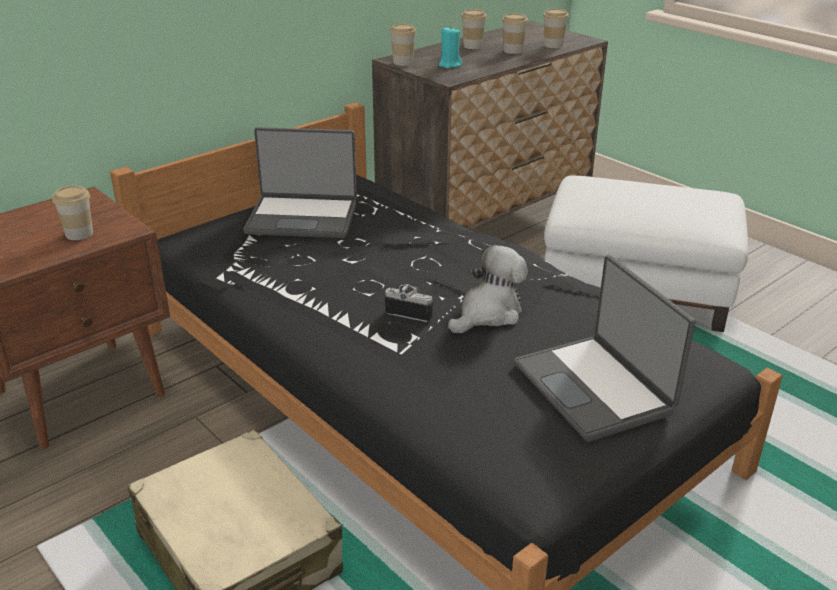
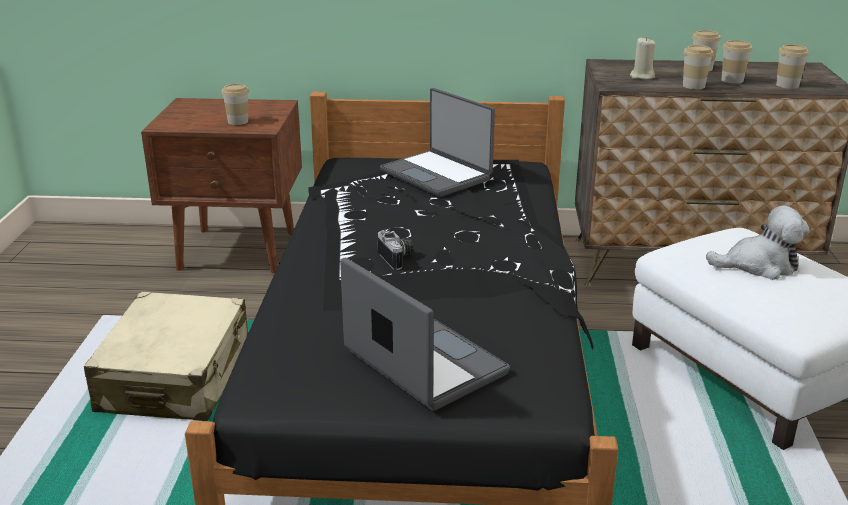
camera: 45 degrees right, 5 degrees down
cup [389,24,417,66] -> cup moved to [683,45,714,89]
turquoise candle [439,28,462,69] -> beige candle [630,37,656,80]
plush toy [448,245,528,333] -> plush toy moved to [706,205,809,280]
laptop [514,255,695,442] -> laptop turned 120 degrees clockwise [340,258,510,411]

